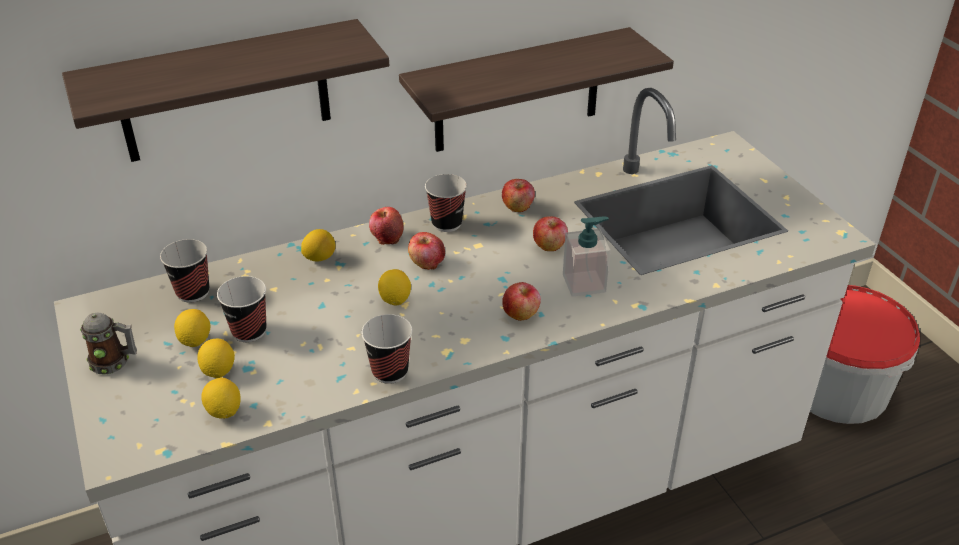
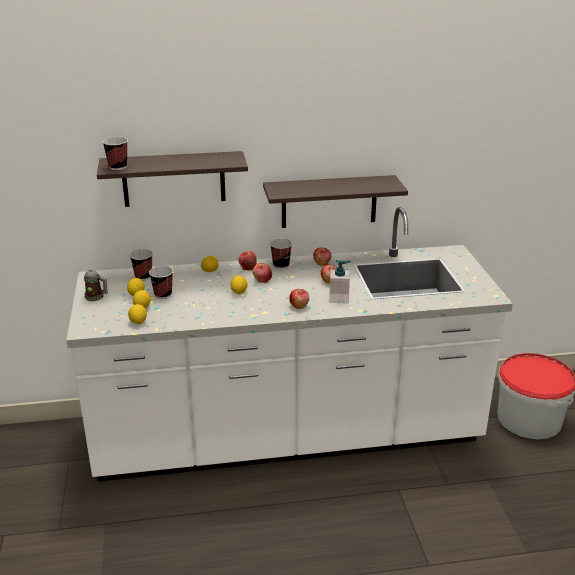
camera: 15 degrees right, 10 degrees down
cup [361,314,412,384] -> cup moved to [102,137,128,170]

